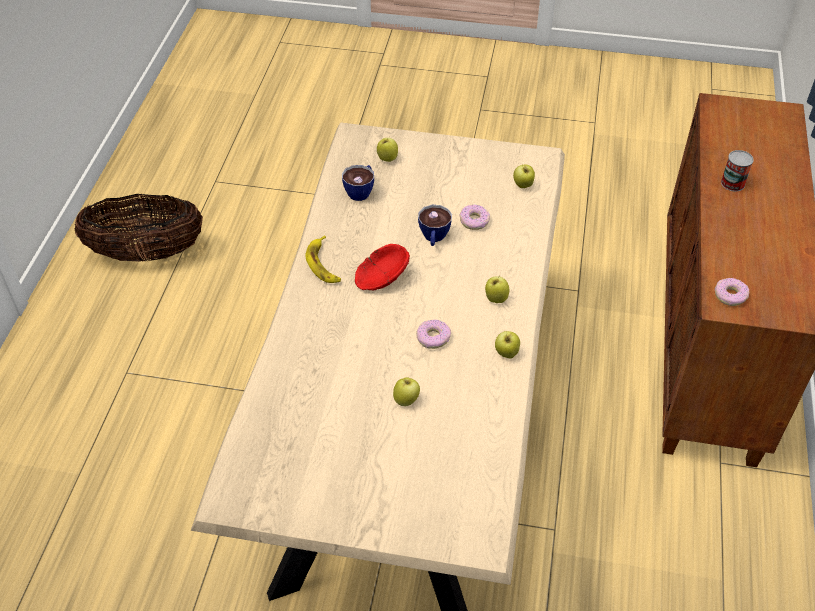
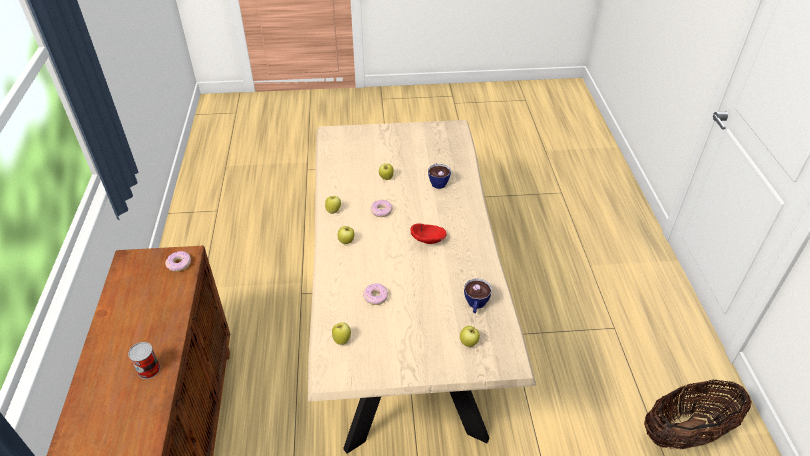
camera: 165 degrees right, 5 degrees down
banana [305,235,341,283] -> none
cup [418,205,452,246] -> cup moved to [428,164,451,189]

